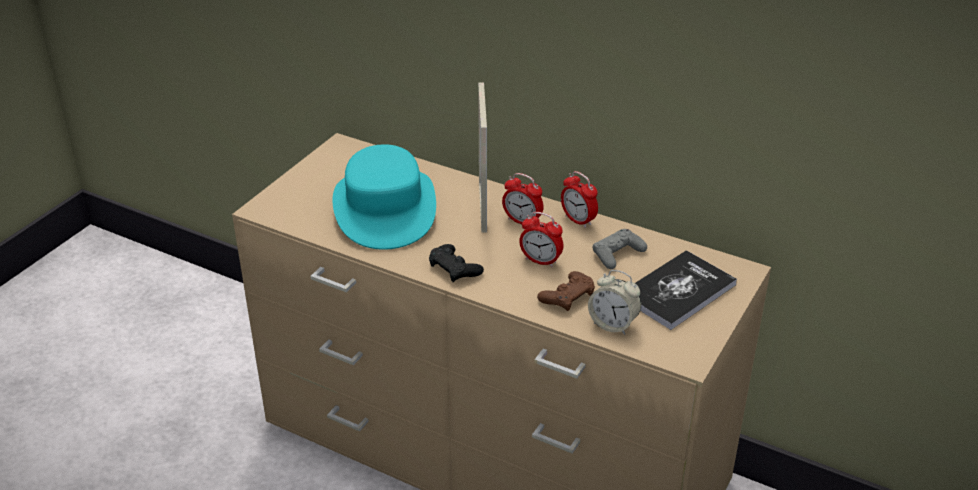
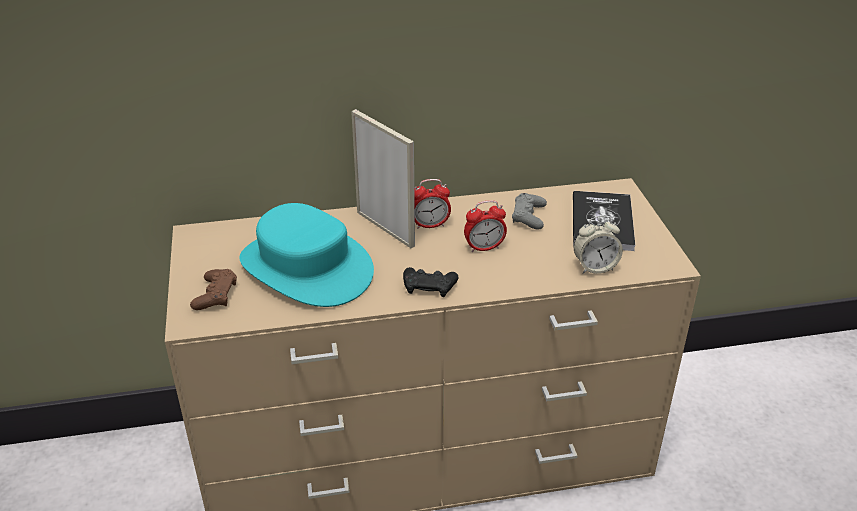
camera: 40 degrees left, 0 degrees up
brown game controller [537,271,595,311] -> brown game controller moved to [190,269,237,310]
alarm clock [561,171,598,228] -> none

